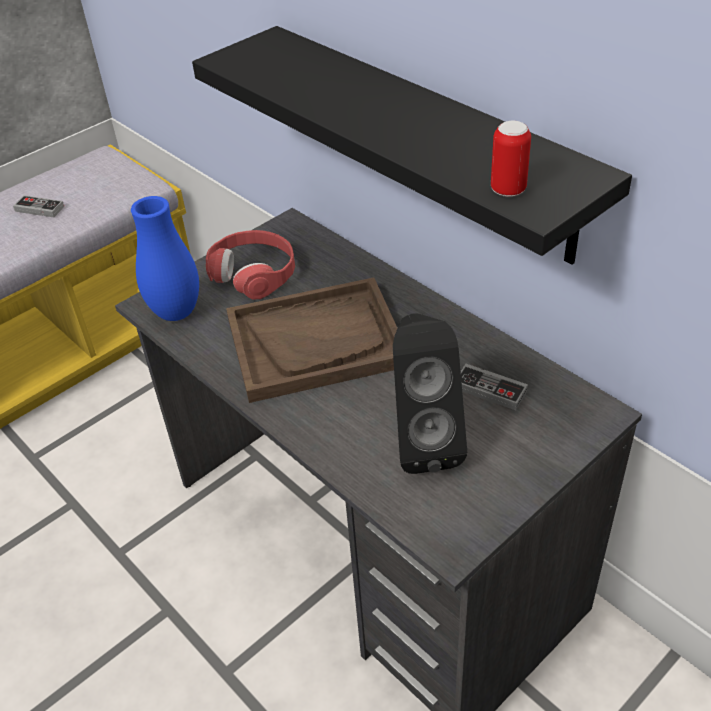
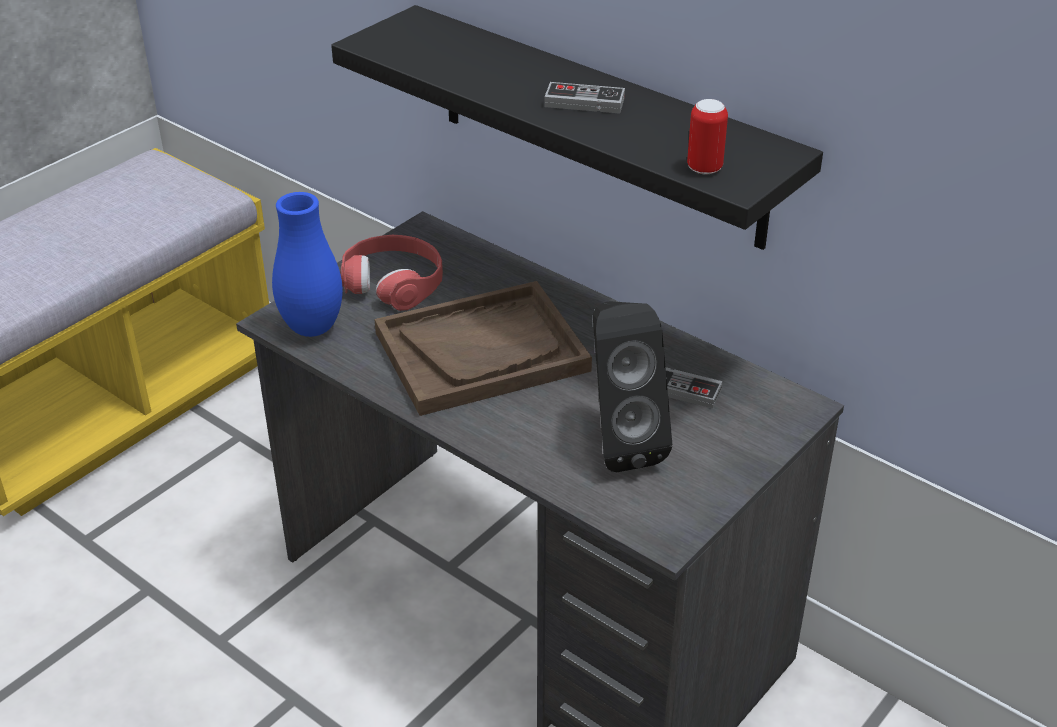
camera: 10 degrees left, 5 degrees down
game controller [13,195,64,217] -> game controller moved to [544,82,625,114]

